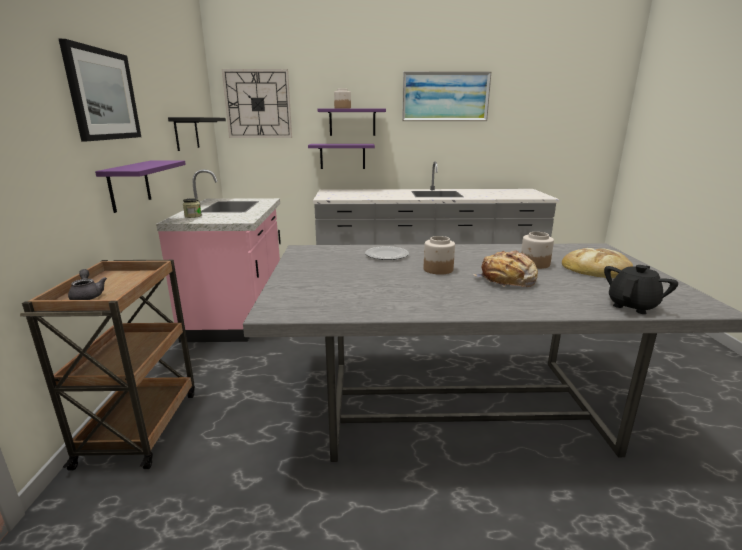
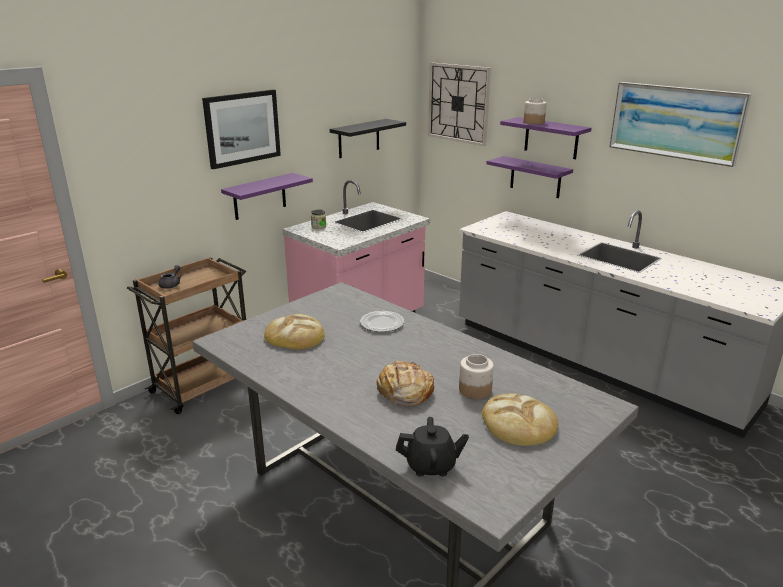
camera: 45 degrees right, 5 degrees up
jar [424,236,455,275] -> none
none -> bread [264,314,325,350]

